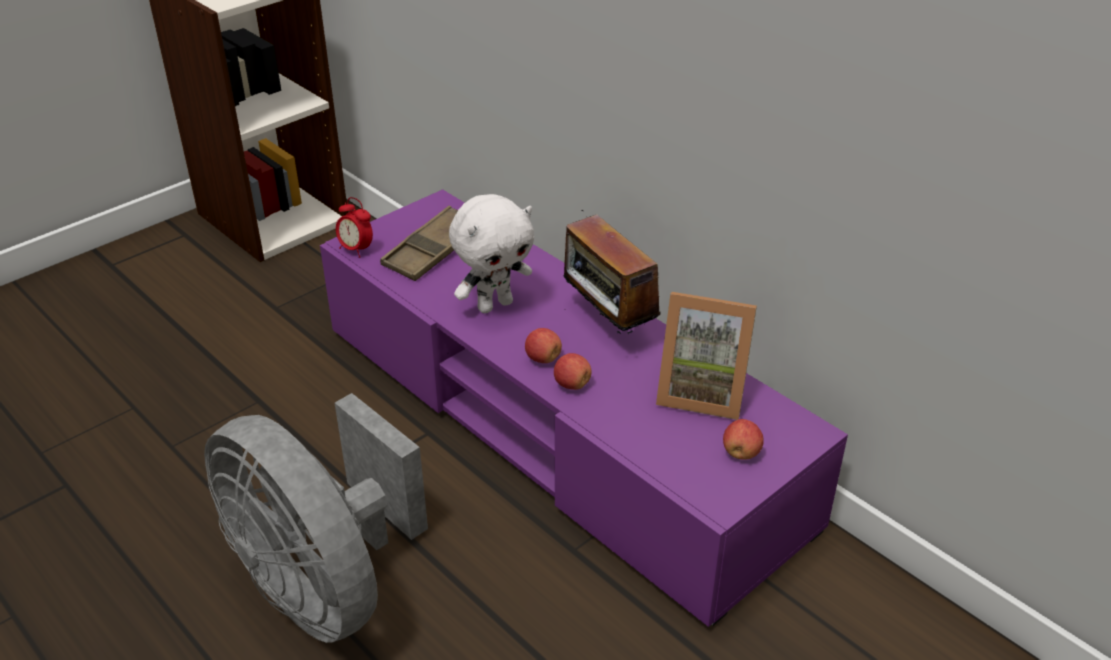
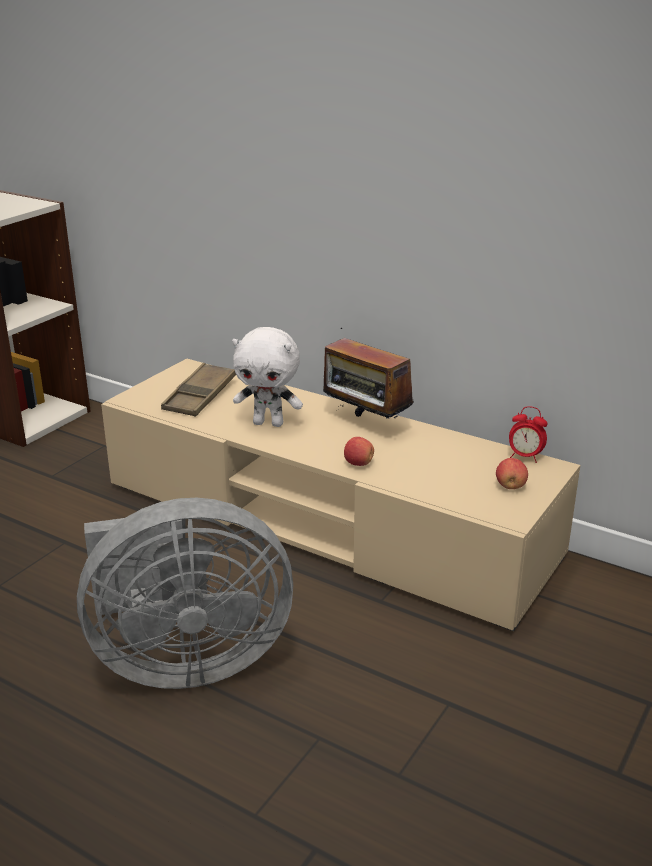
camera: 15 degrees left, 10 degrees down
grey fan [204,393,428,643] -> grey fan turned 45 degrees counterclockwise [77,498,293,689]
purple tv stand [320,189,848,627] -> beige tv stand [101,358,580,632]
alarm clock [336,197,373,258] -> alarm clock moved to [509,406,547,463]
white plush toy [449,194,534,313] -> white plush toy turned 60 degrees clockwise [232,327,303,427]
apple [525,328,562,363] -> none
picture frame [656,292,757,420] -> none

